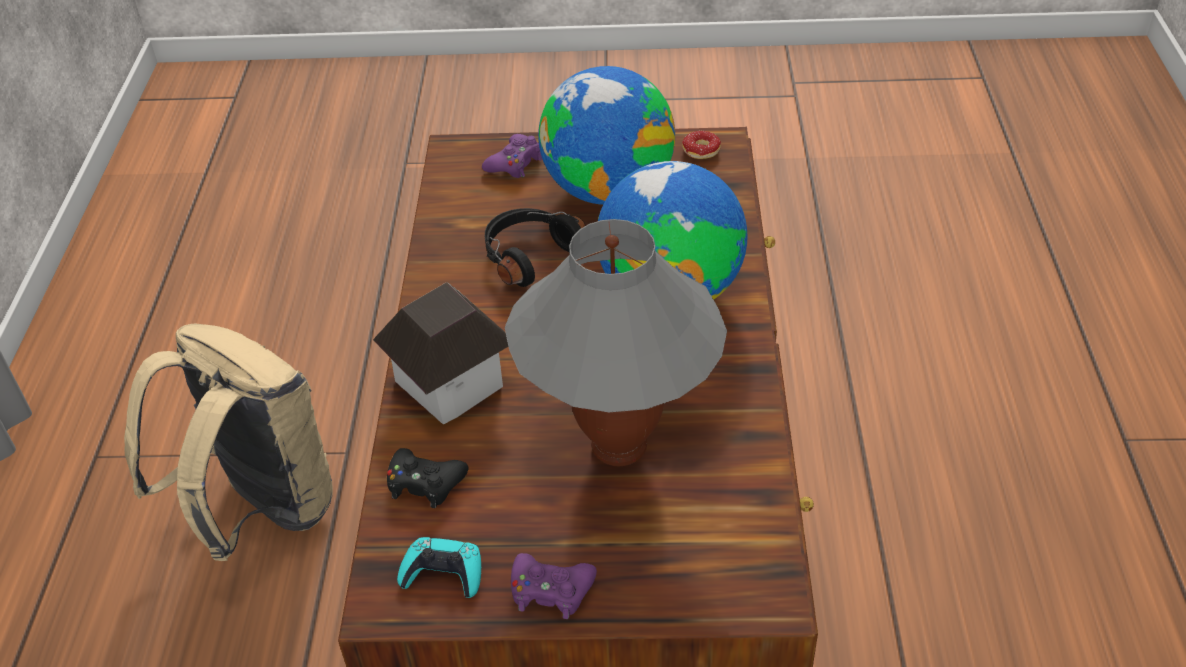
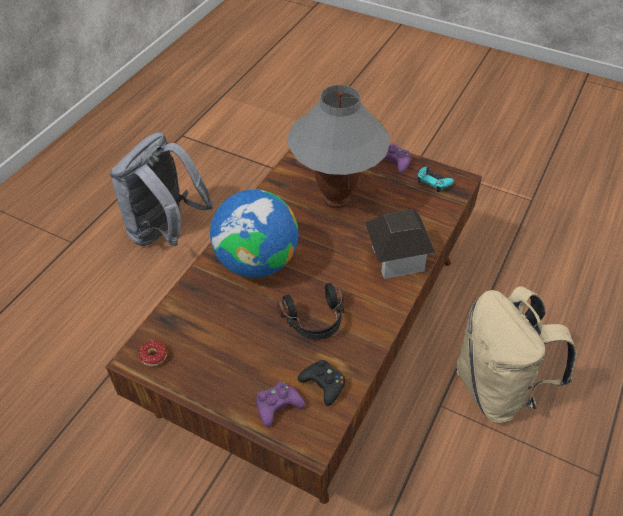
camera: 155 degrees left, 5 degrees up
black game controller [387,448,469,508] -> black game controller moved to [298,360,345,406]
globe [538,66,675,205] -> none
none -> grey backpack [110,132,213,246]

